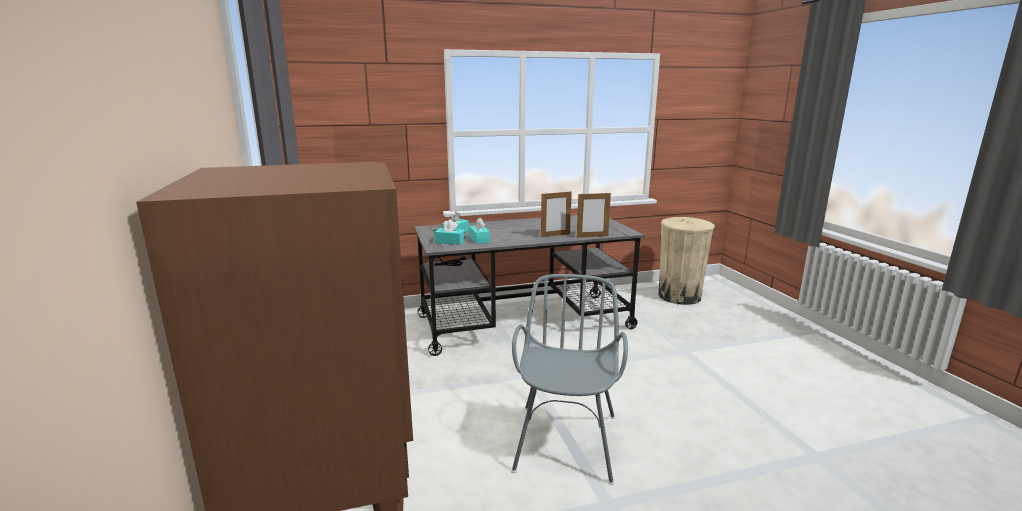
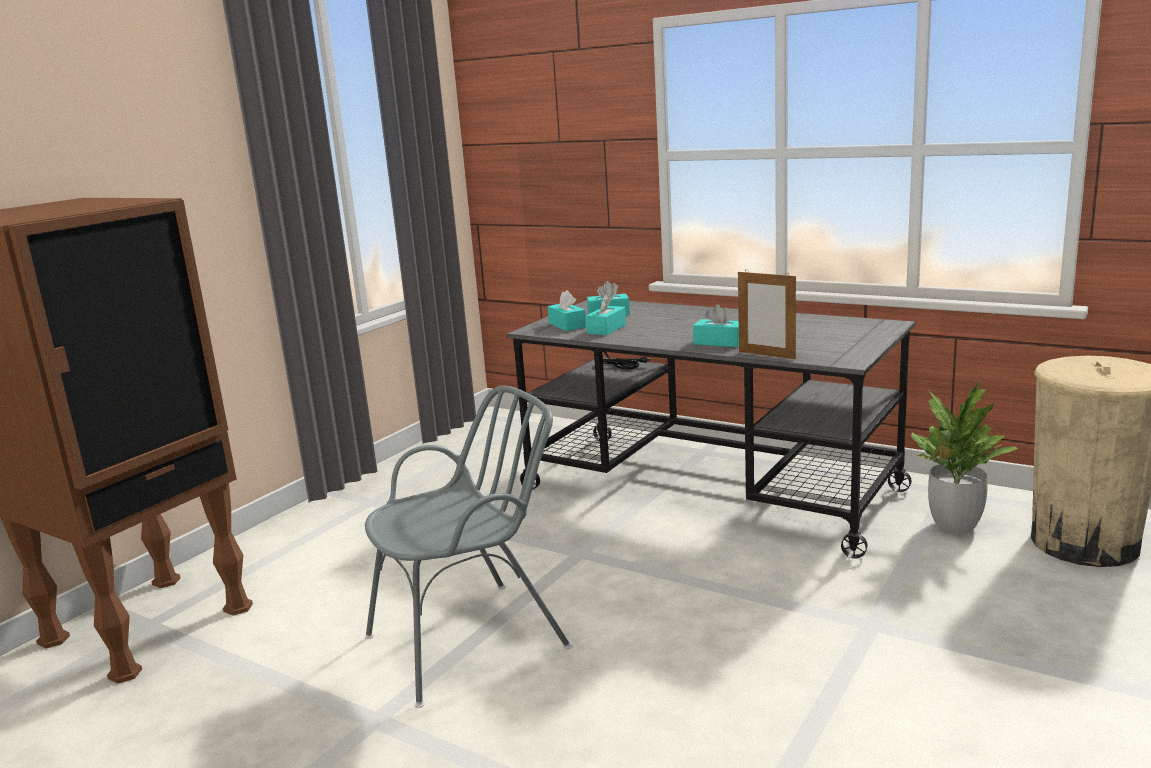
camera: 50 degrees right, 0 degrees up
picture frame [541,190,572,237] -> turquoise tissue box [693,304,739,347]
none -> potted plant [911,381,1018,534]

